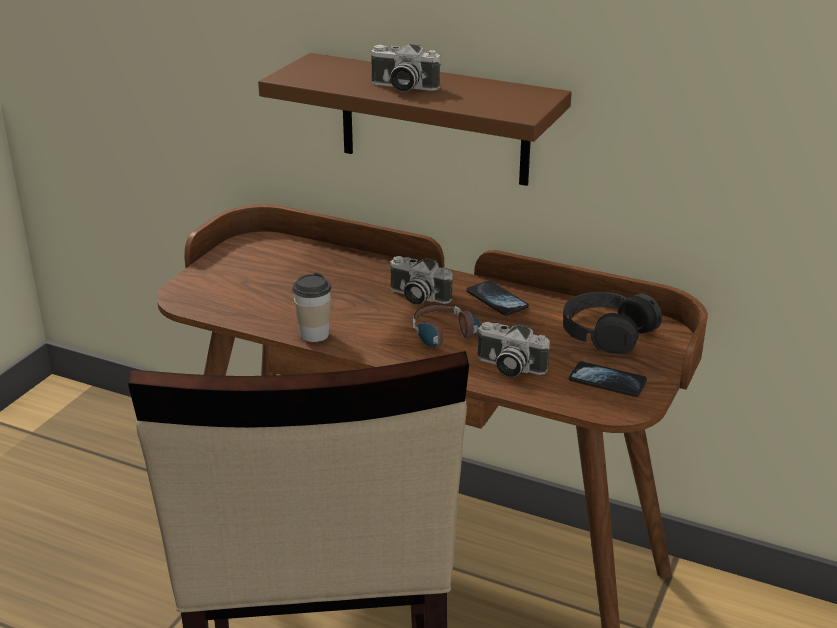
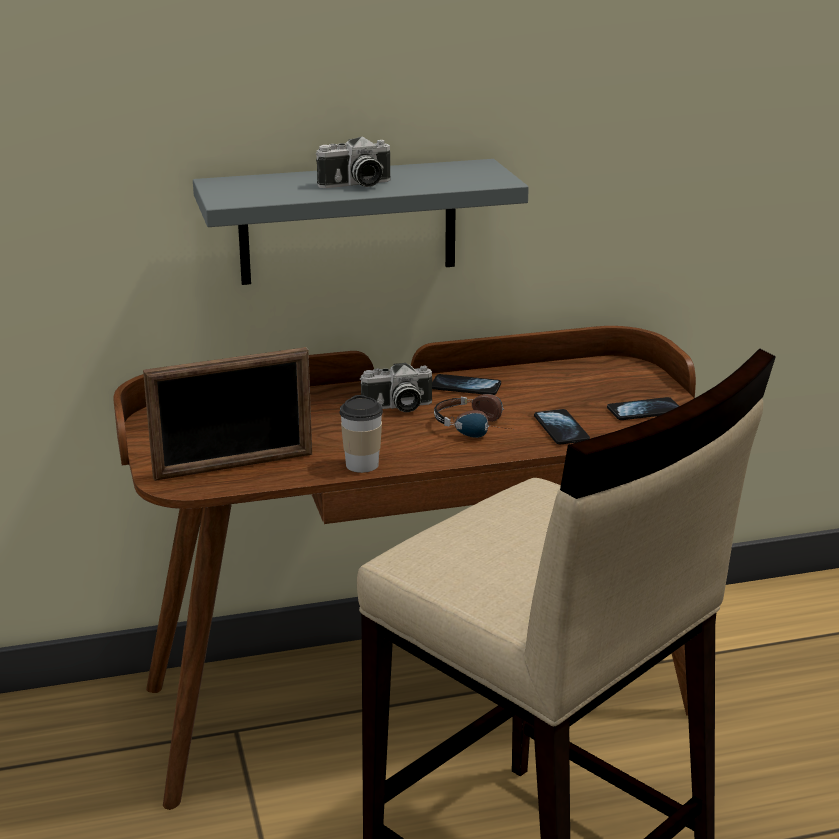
camera: 40 degrees left, 5 degrees down
brown shelf [258,53,572,186] -> grey shelf [193,159,529,285]
camera [477,322,550,377] -> phone [534,409,590,444]
black headphones [563,292,662,354] -> none
none -> picture frame [143,347,312,481]

